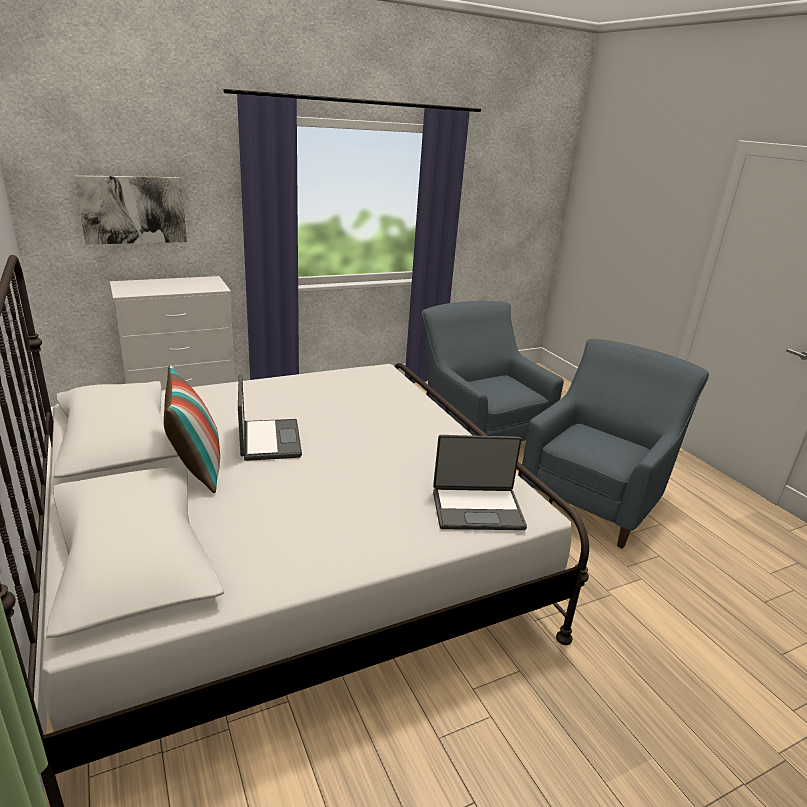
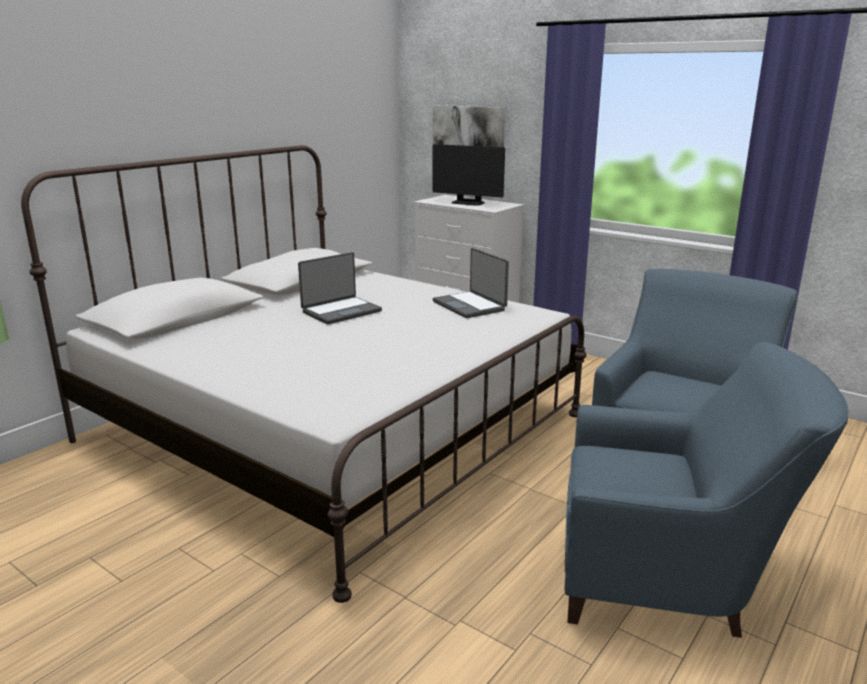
camera: 65 degrees right, 5 degrees down
pillow [164,365,220,494] -> none
laptop [433,435,527,530] -> laptop moved to [432,248,509,318]
none -> monitor [433,144,505,206]

